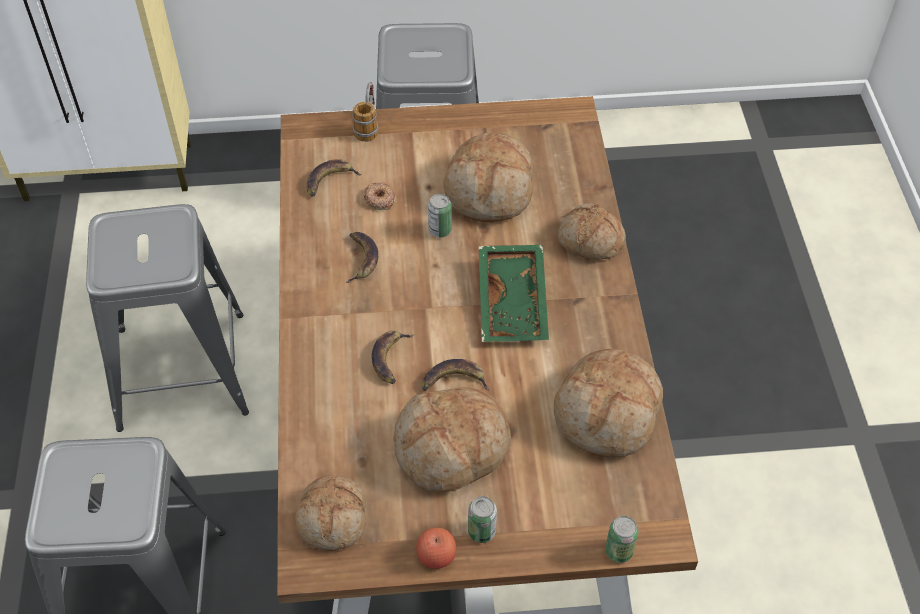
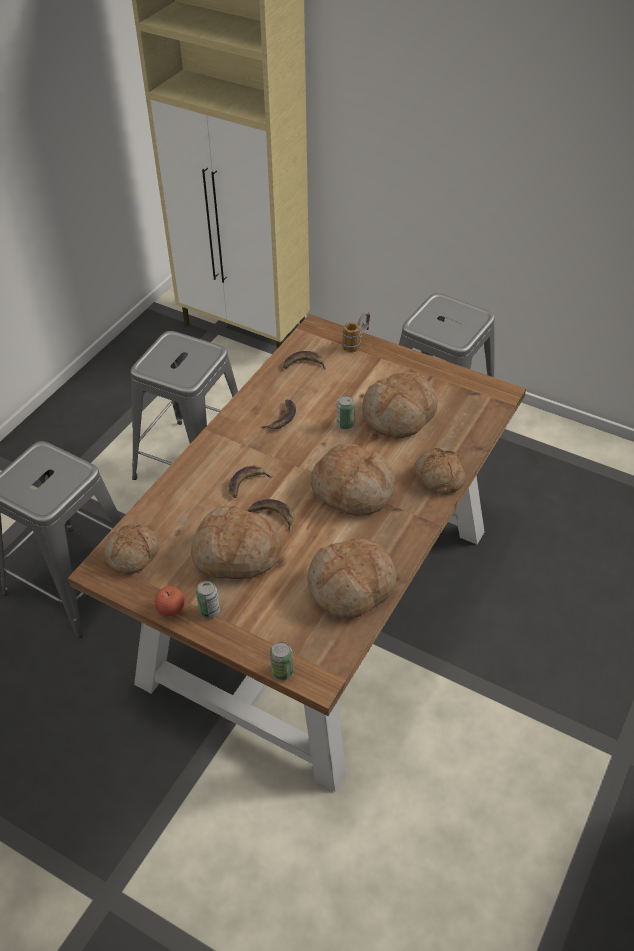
camera: 35 degrees right, 5 degrees down
donut [364,182,395,210] -> none
green tray [479,245,549,342] -> bread [311,443,396,516]

